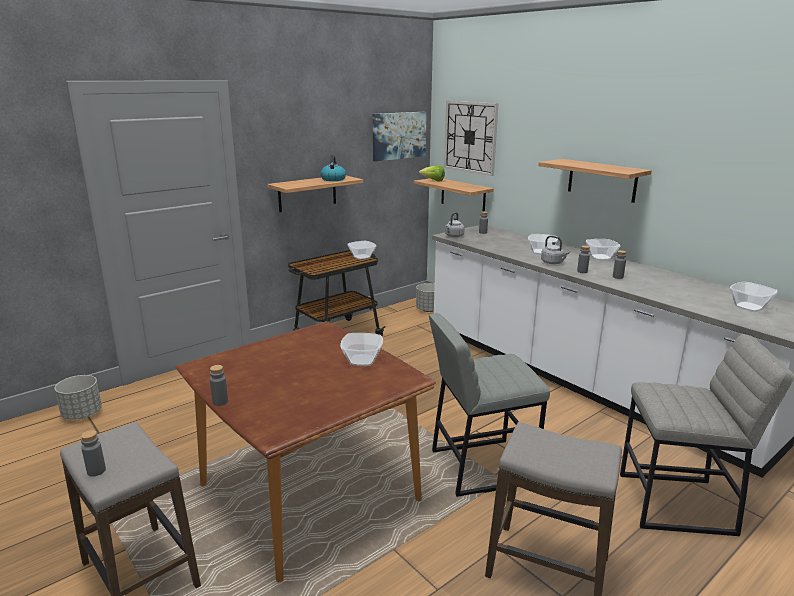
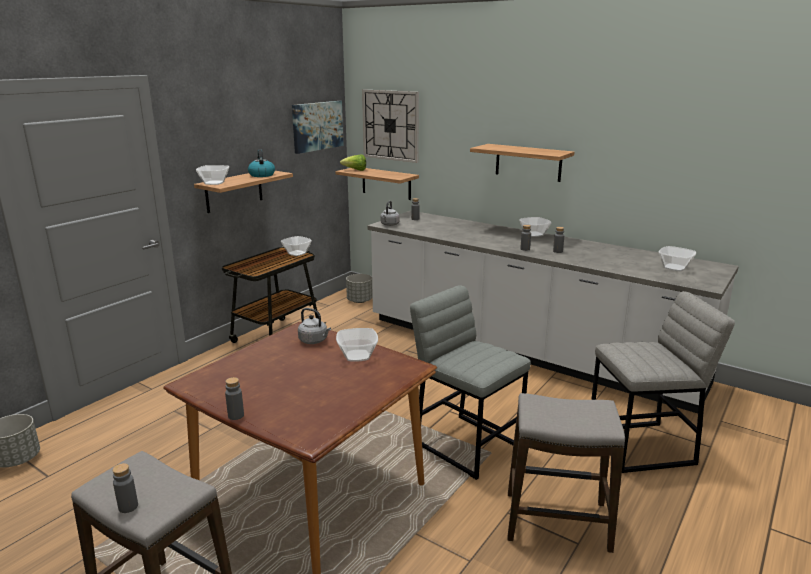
camera: 15 degrees left, 0 degrees up
grey chair [429,313,550,497] -> grey chair turned 75 degrees clockwise [410,286,531,480]
bowl [528,234,558,254] -> bowl moved to [196,165,229,185]
grey kettle [541,236,570,264] -> grey kettle moved to [298,308,331,344]

